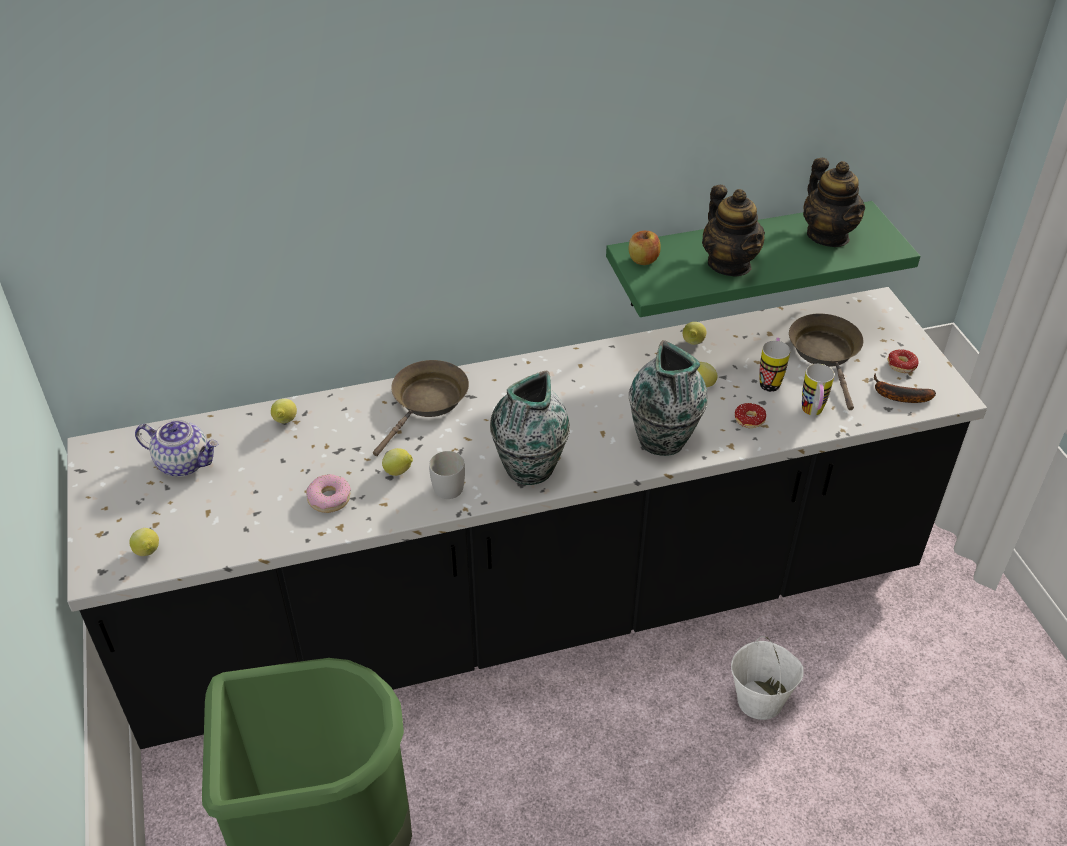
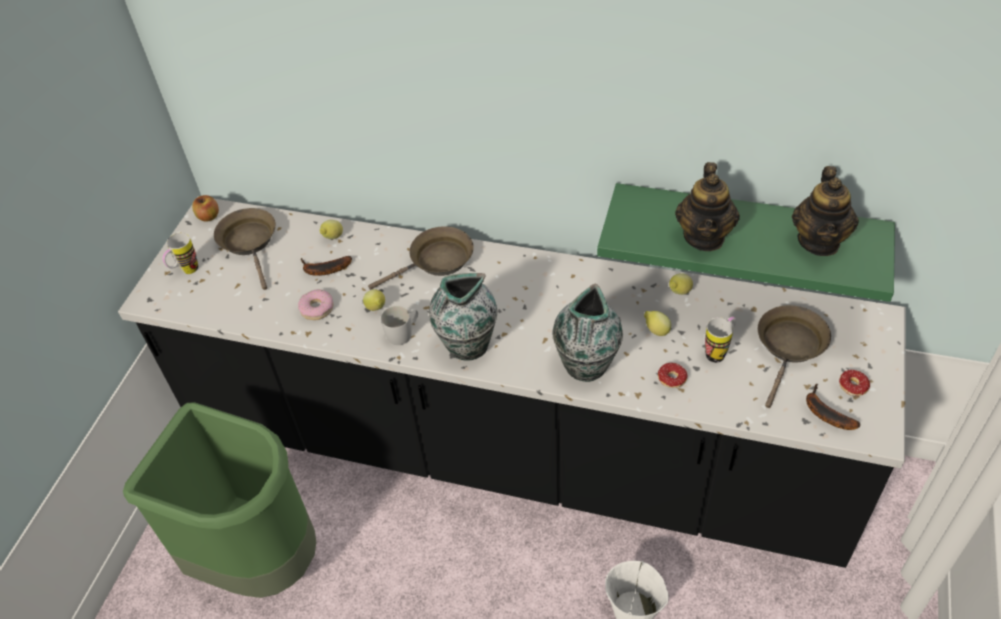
camera: 35 degrees right, 5 degrees up
lemon [129,528,159,556] -> none
teapot [135,420,218,477] -> brown frying pan [214,208,276,290]
apple [629,231,661,265] -> apple moved to [192,195,219,222]
mug [802,364,835,416] -> mug moved to [162,232,198,274]
none -> banana [301,256,352,276]

